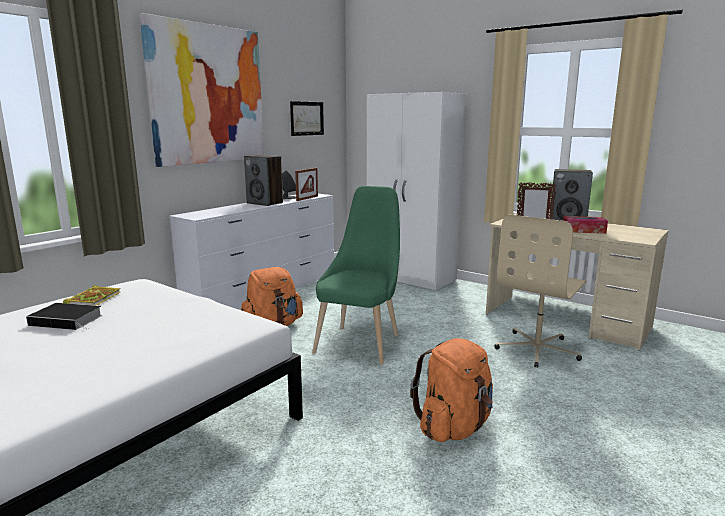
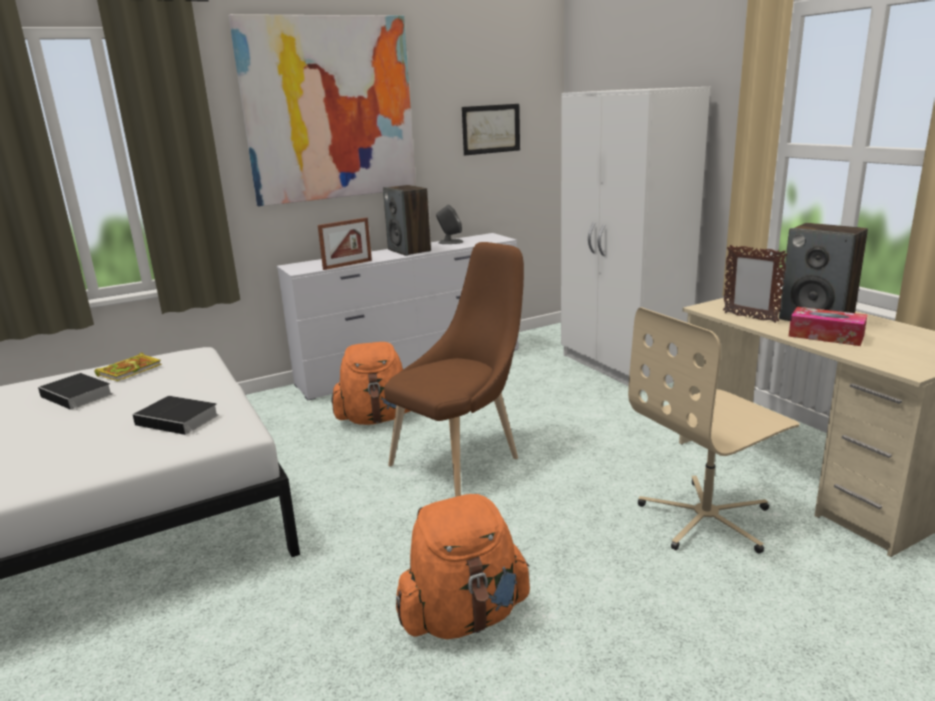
camera: 25 degrees right, 5 degrees up
picture frame [295,168,318,201] -> picture frame moved to [318,217,372,270]
green chair [312,186,400,365] -> brown chair [384,242,524,497]
none -> book [133,396,219,435]

